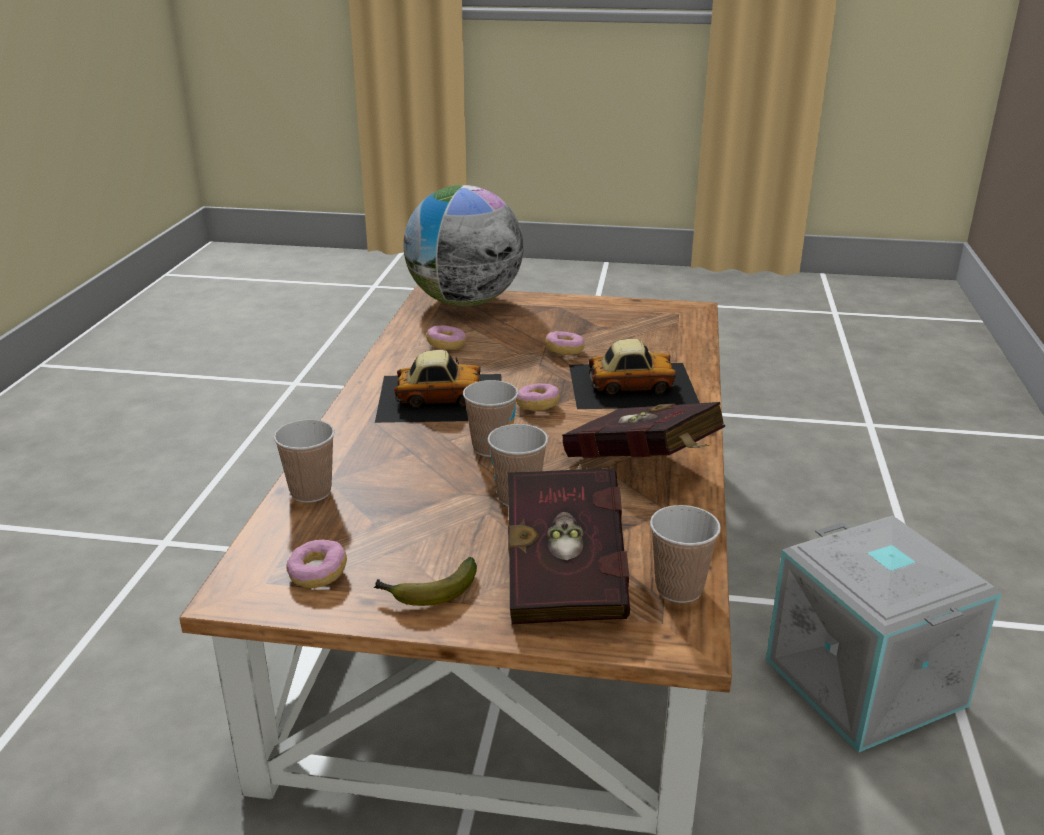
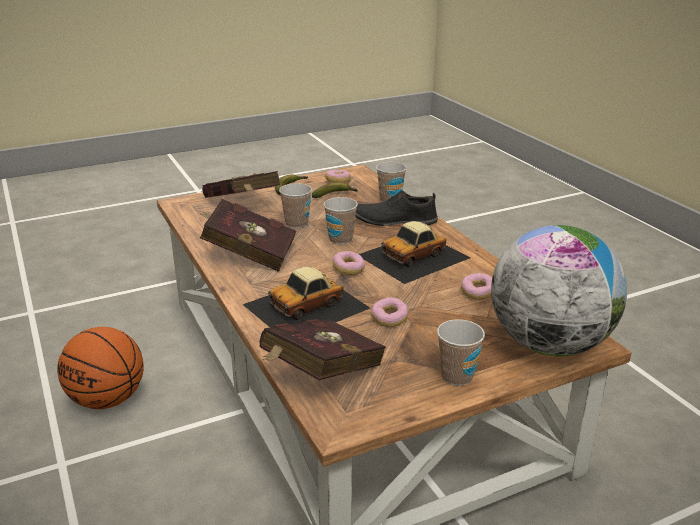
camera: 145 degrees right, 0 degrees up
cup [650,505,721,603] -> cup moved to [437,319,485,386]
grey storage box [766,515,1001,753] -> basketball [57,327,144,409]
none -> red book [259,319,386,380]
none -> banana [312,182,358,198]
none -> black shoe [355,190,438,226]

